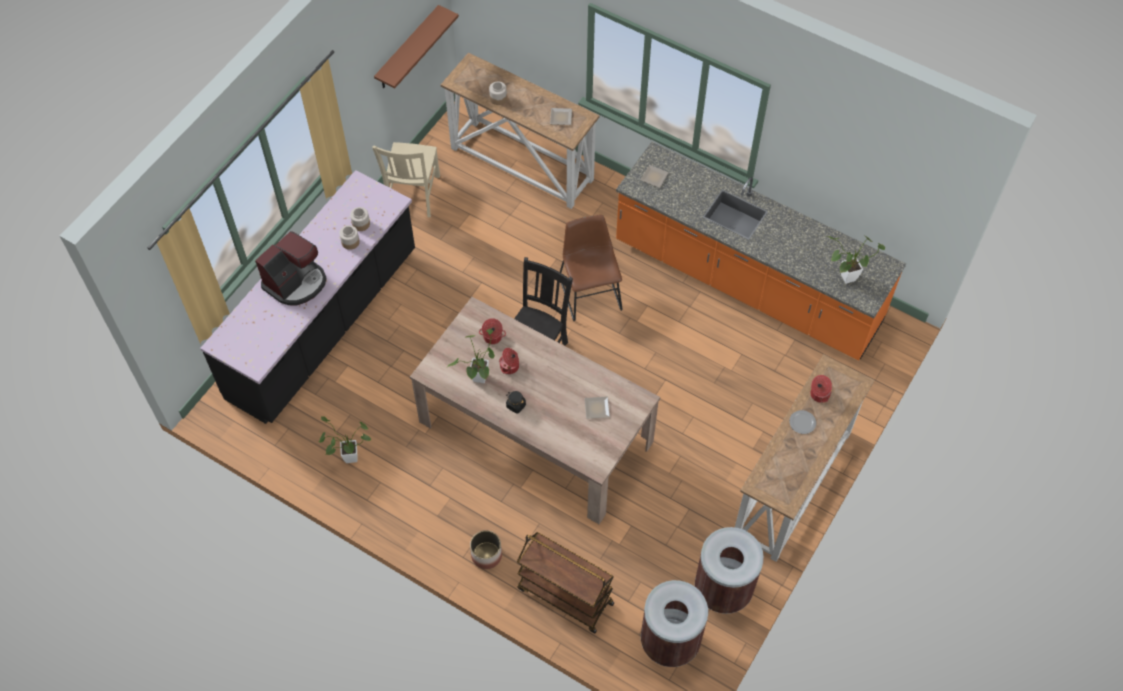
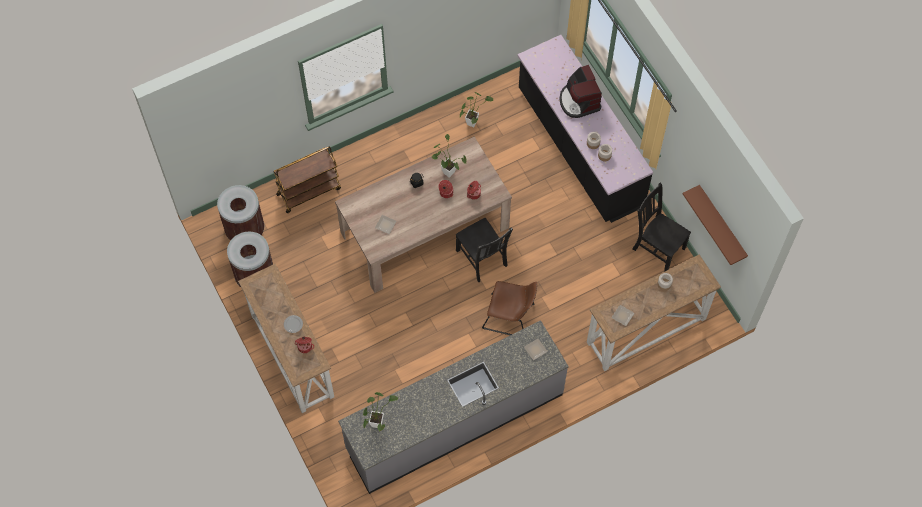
camera: 120 degrees right, 5 degrees up
beige chair [372,142,440,217] -> black chair [632,183,691,272]
planter [470,530,502,569] -> none
orange counter [616,142,906,361] -> grey counter [338,320,569,494]

